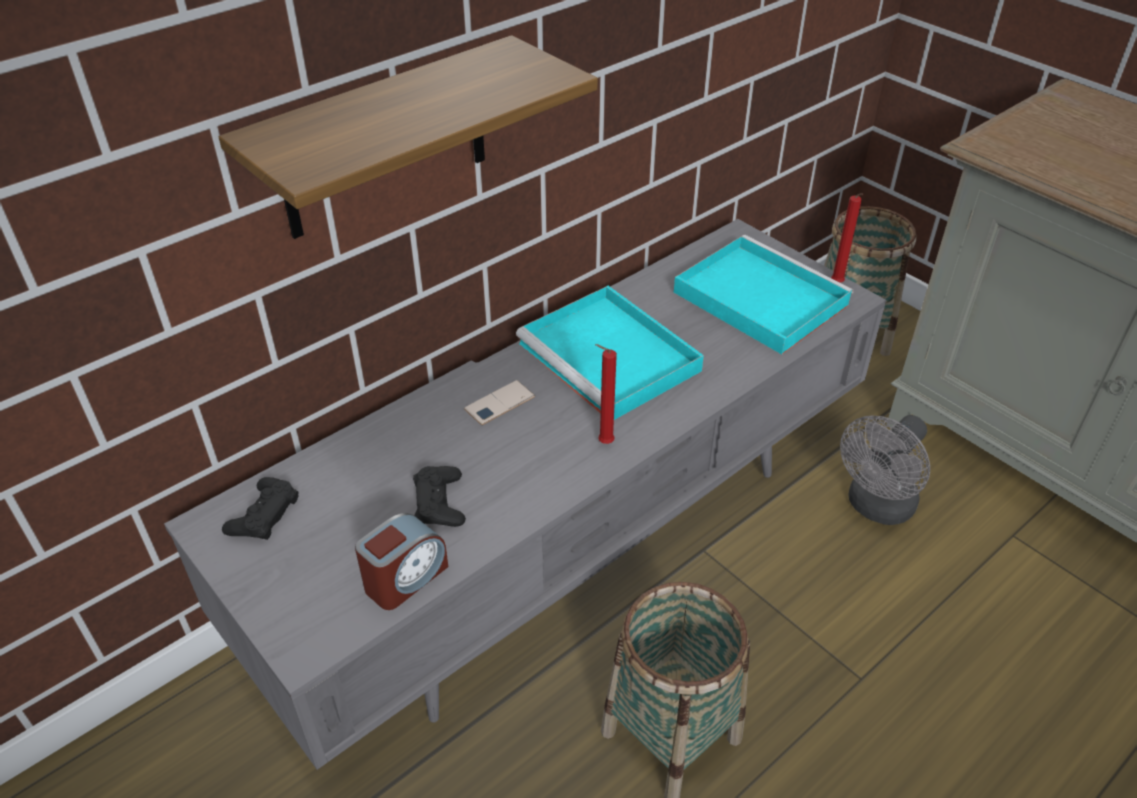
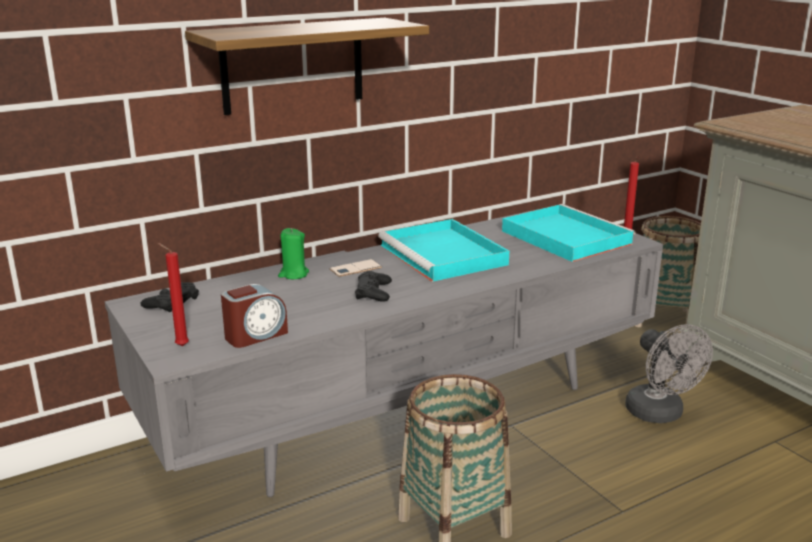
camera: 10 degrees right, 20 degrees down
black game controller [413,466,466,527] -> black game controller moved to [355,271,392,302]
red candle [595,344,617,444] -> red candle moved to [158,243,189,347]
grey fan [840,415,930,525] -> grey fan turned 75 degrees counterclockwise [625,324,713,423]
none -> green candle [278,228,309,279]

